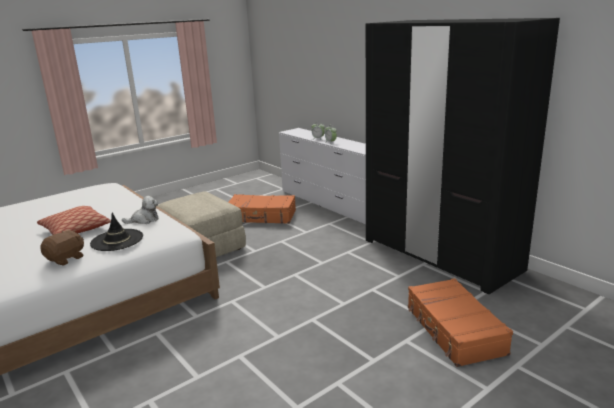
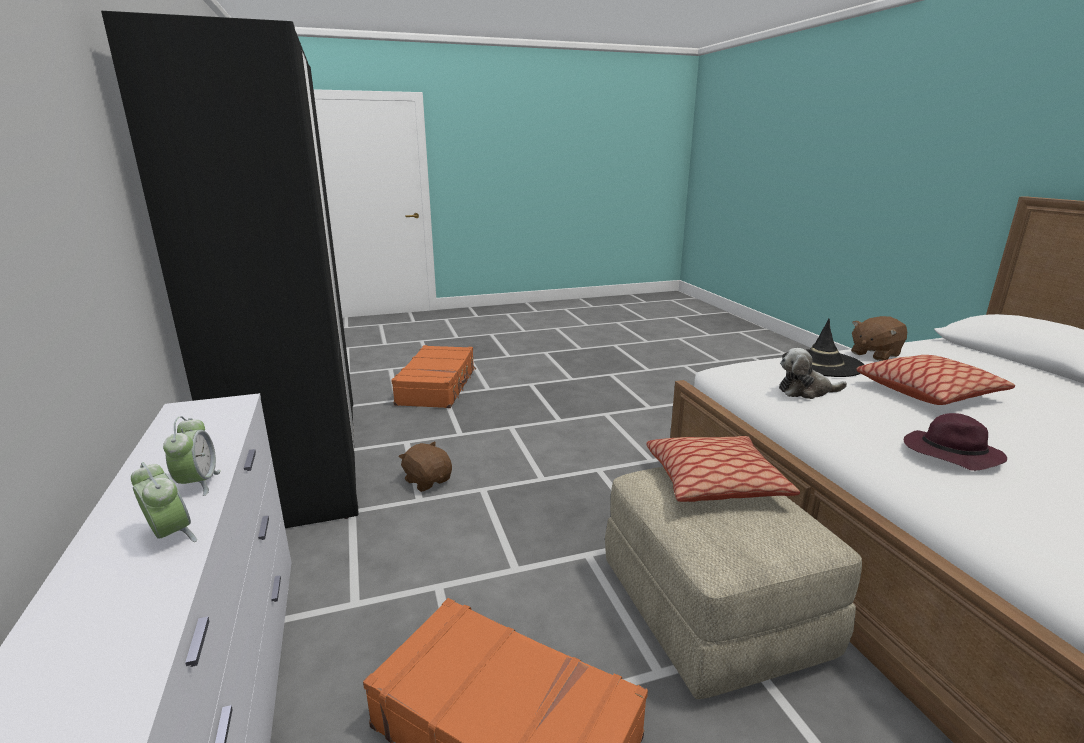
camera: 160 degrees left, 0 degrees up
none -> brown plush toy [399,442,452,492]
none -> pillow [646,436,800,502]
none -> purple hat [904,413,1007,471]

